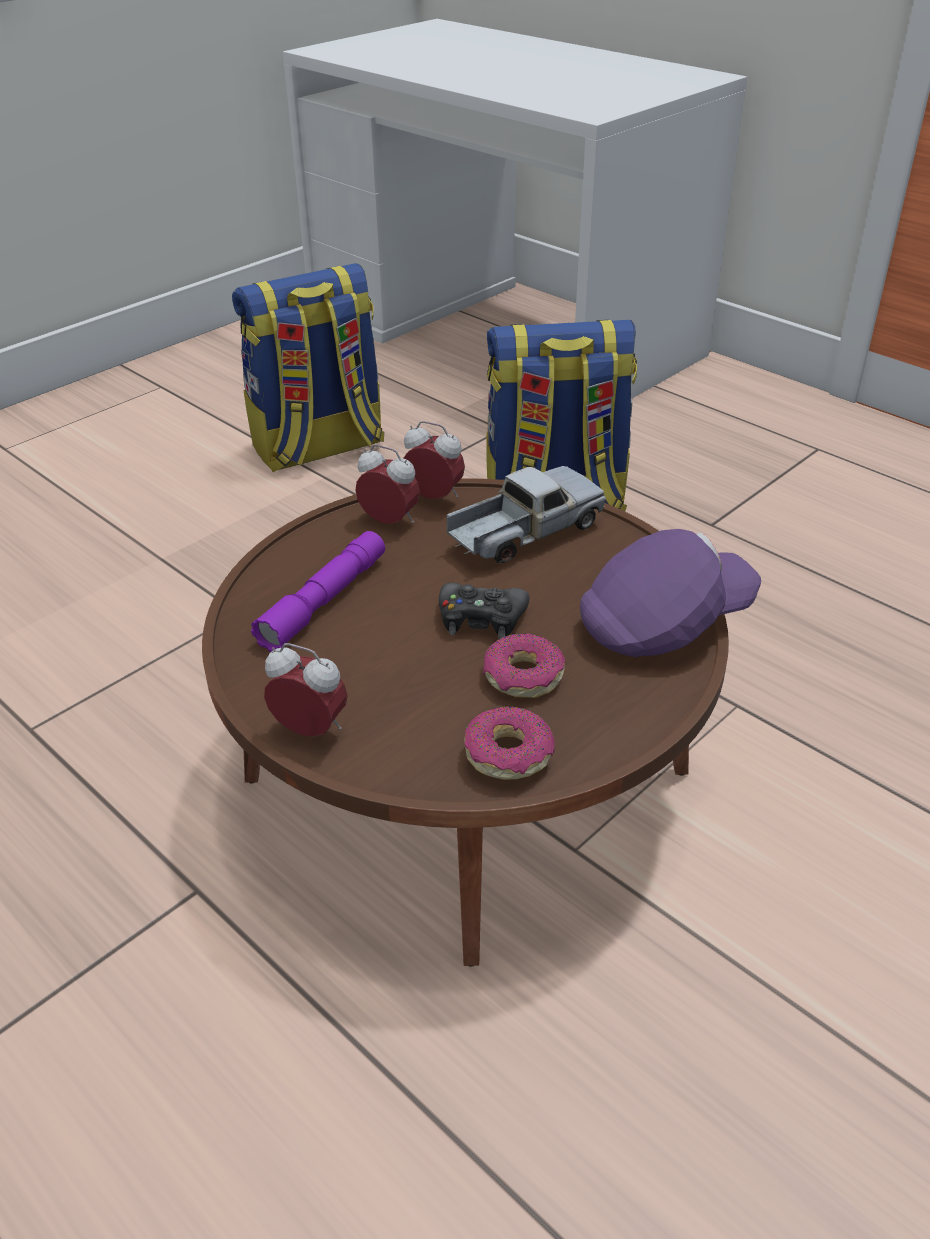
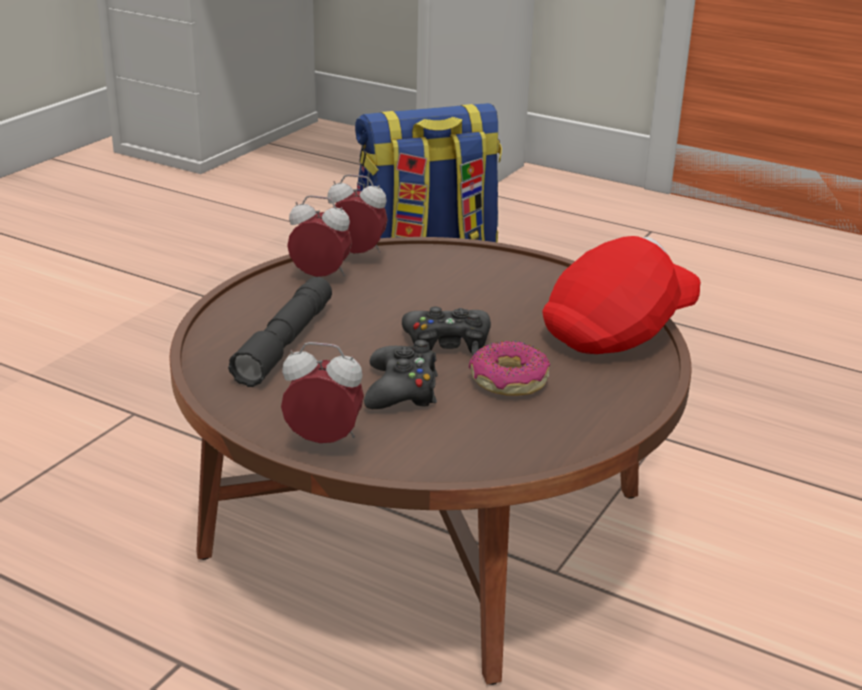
camera: 15 degrees left, 10 degrees down
backpack [232,263,384,472] -> none
purple flashlight [251,531,385,652] -> grey flashlight [228,277,332,387]
toy truck [447,466,606,563] -> none
donut [464,706,555,780] -> none
purple cap [580,529,761,657] -> red cap [542,236,701,354]
none -> black game controller [364,340,438,409]

